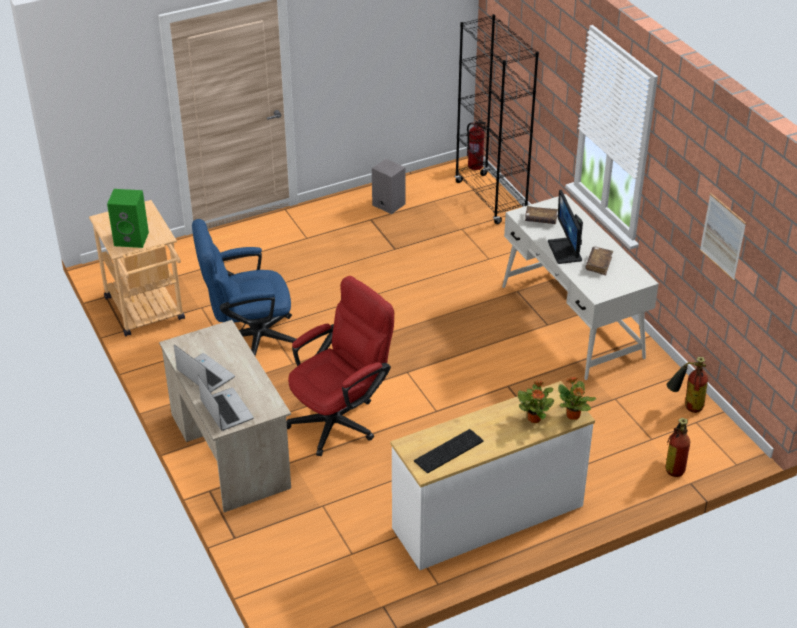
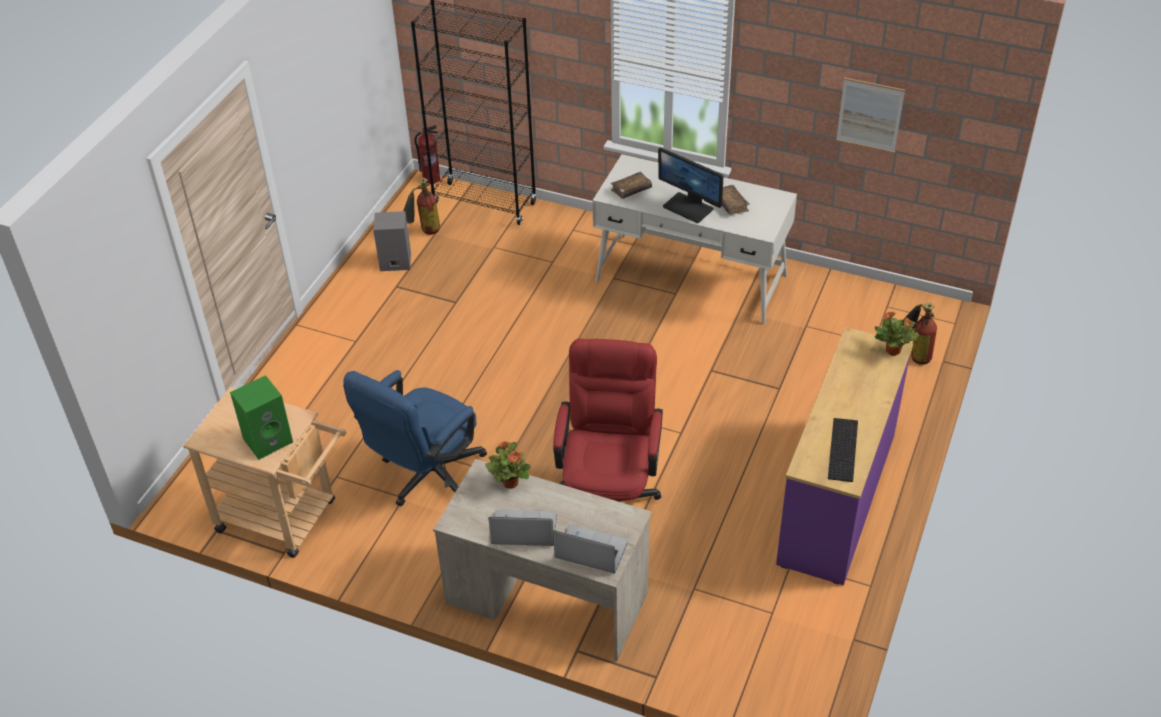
camera: 40 degrees left, 5 degrees up
white dresser [390,381,595,570] -> purple dresser [776,327,913,585]
potted plant [518,381,554,423] -> potted plant moved to [485,441,531,489]
fire extinguisher [667,357,708,413] -> fire extinguisher moved to [403,178,440,235]

